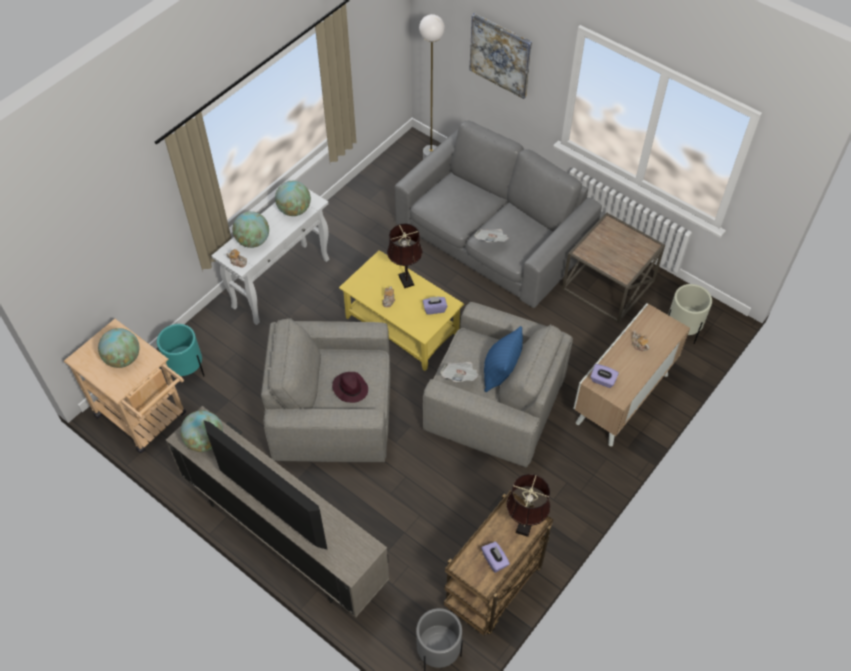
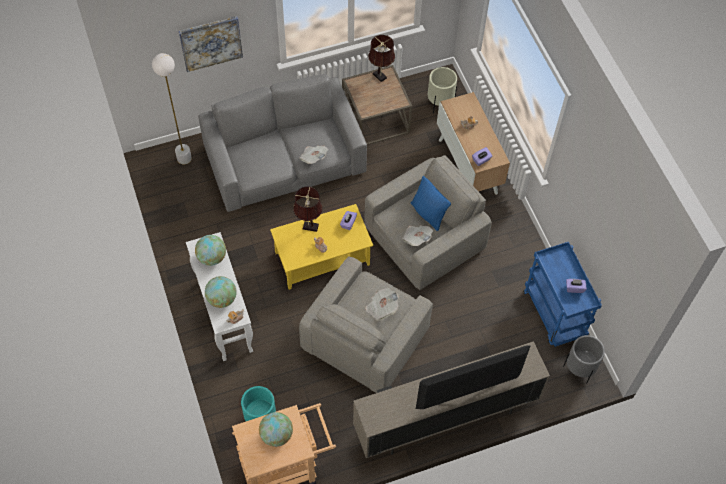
camera: 60 degrees left, 5 degrees up
globe [180,410,223,452] -> none
purple hat [332,372,368,403] -> newspaper [365,288,399,321]
brown cart [444,490,553,636] -> blue cart [523,242,602,347]
brown table lamp [506,474,550,537] -> brown table lamp moved to [368,35,395,82]

